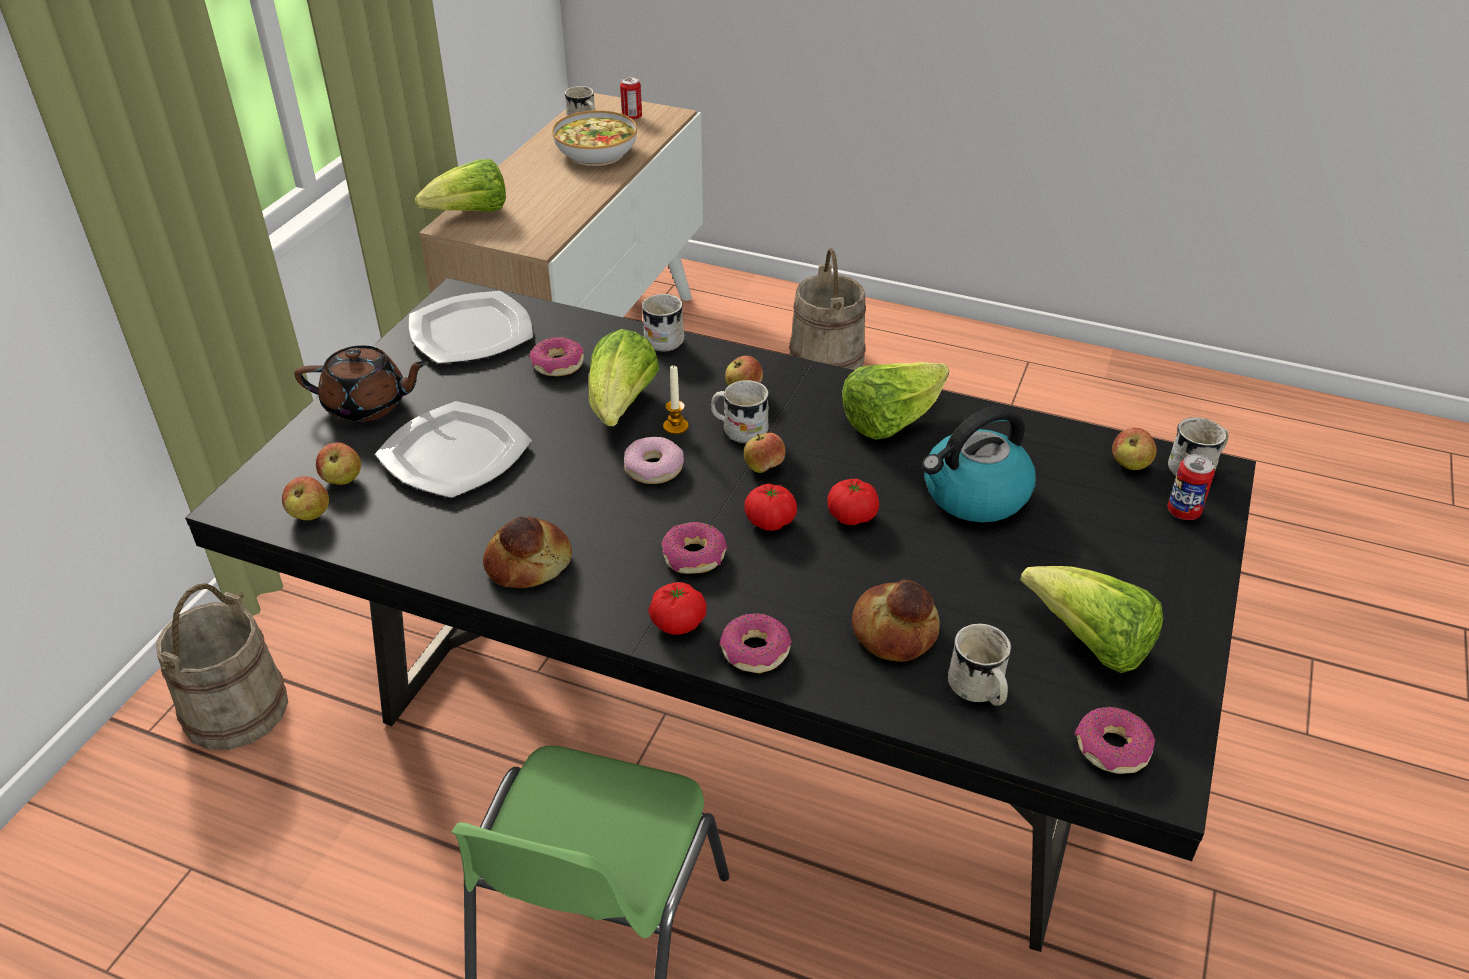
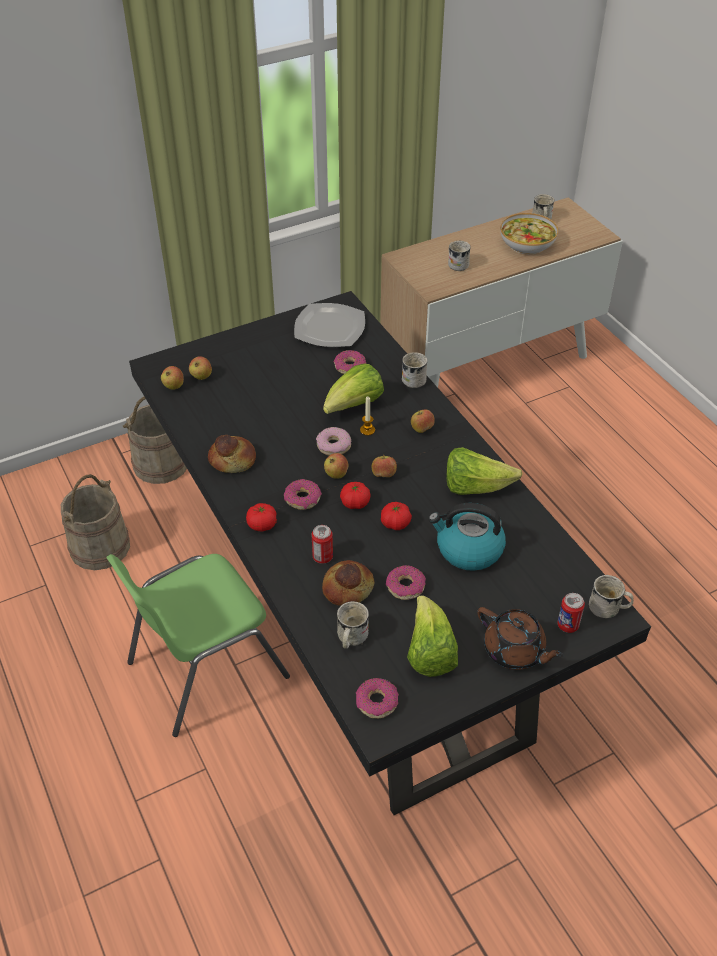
camera: 40 degrees right, 5 degrees up
brown teapot [295,345,429,422] -> brown teapot moved to [477,607,564,670]
plate [375,401,532,498] -> none
lettuce [415,159,506,212] -> none
can [620,77,642,120] -> can moved to [312,525,333,564]
white mug [711,380,769,443] -> white mug moved to [448,241,471,271]
donut [719,613,792,673] -> donut moved to [386,565,426,600]
beige bucket [789,248,866,370] -> beige bucket moved to [61,474,130,570]
apple [1112,428,1157,470] -> apple moved to [324,453,348,479]

